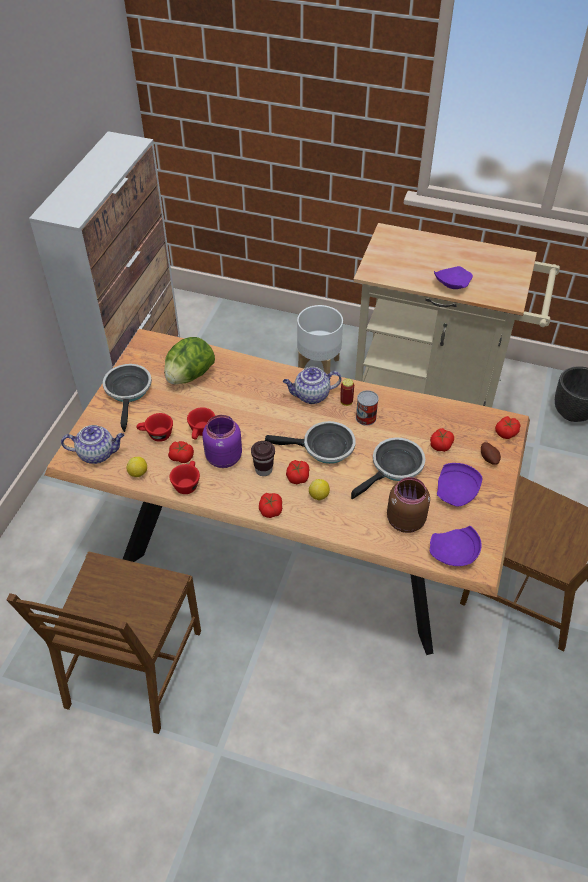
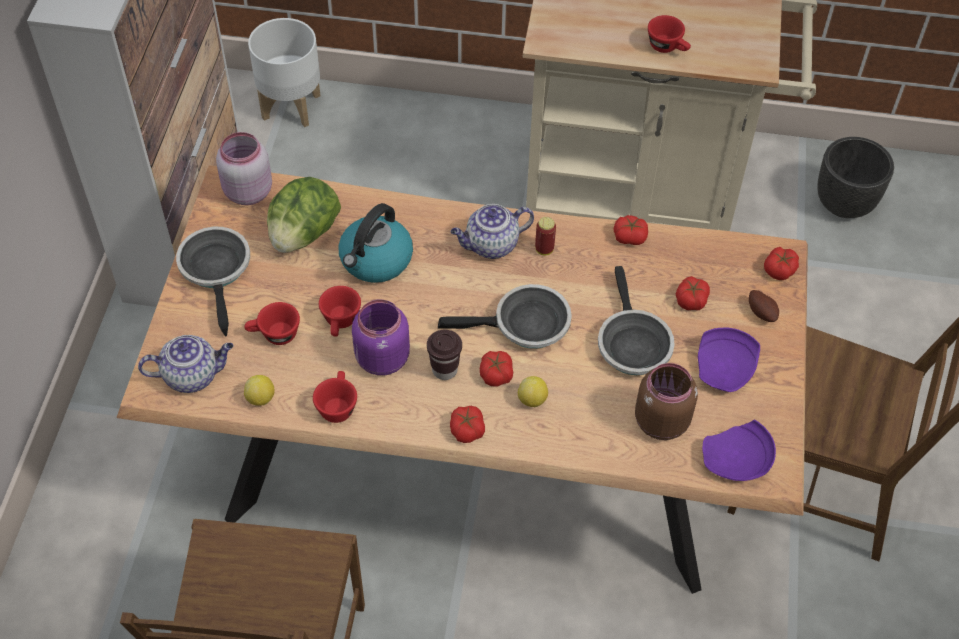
camera: 10 degrees left, 5 degrees up
tomato [168,441,194,463] -> tomato moved to [614,215,648,245]
white planter [297,305,343,374] -> white planter moved to [248,18,320,127]
frying pan [351,437,425,499] -> frying pan turned 135 degrees clockwise [598,266,675,375]
can [356,390,379,426] -> none
purple plate [434,266,473,289] -> red cup [648,15,691,53]
none -> pink jar [216,132,272,205]
none -> kettle [338,203,413,283]

